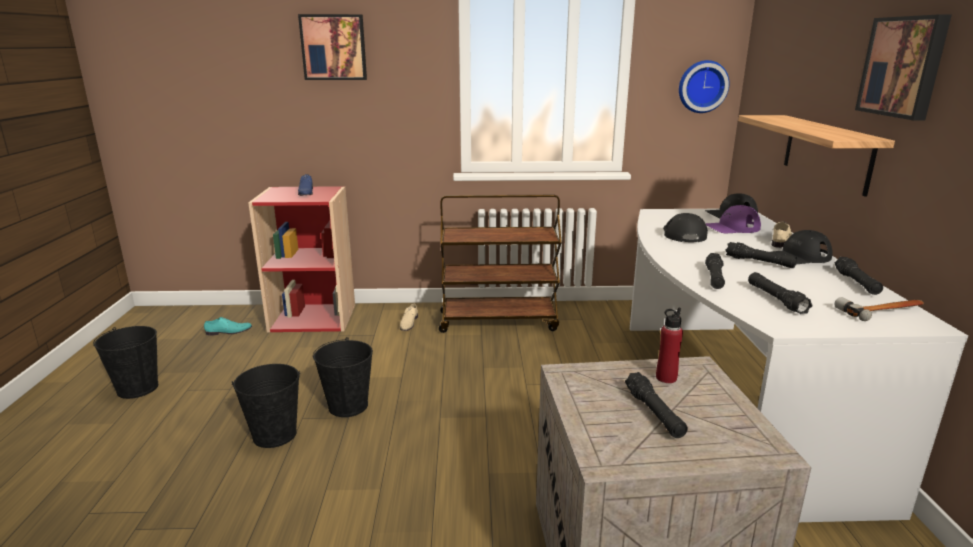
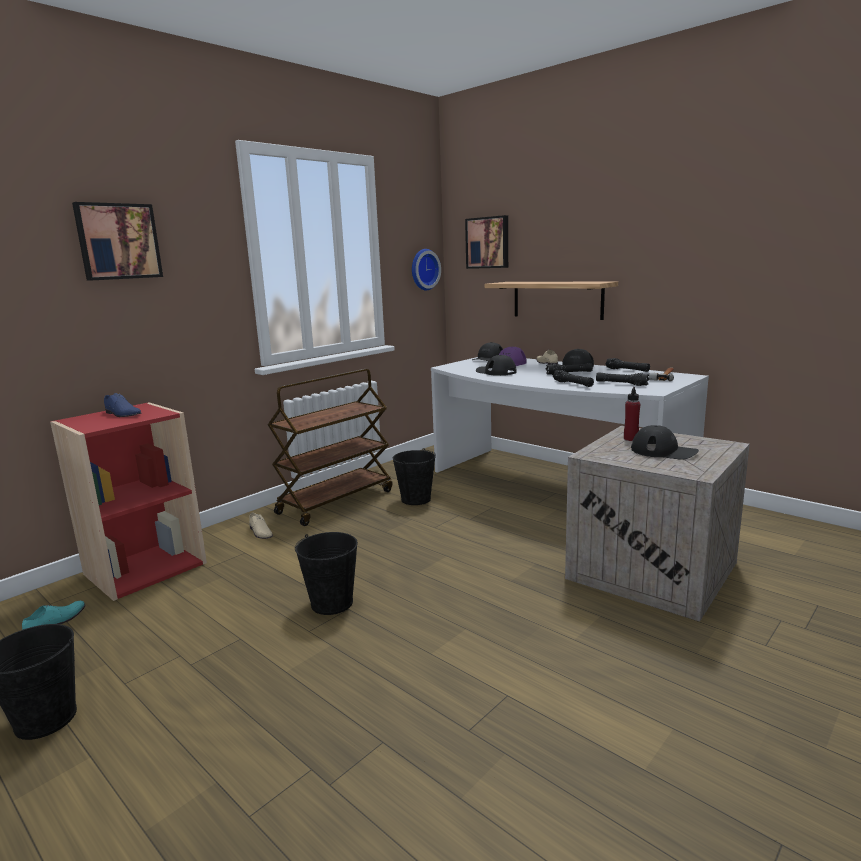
camera: 45 degrees left, 5 degrees down
black bucket [232,364,300,448] -> black bucket moved to [393,448,436,505]
black flashlight [625,372,688,438] -> black cap [631,425,699,460]
picture [855,14,952,120] -> picture moved to [465,215,508,269]

